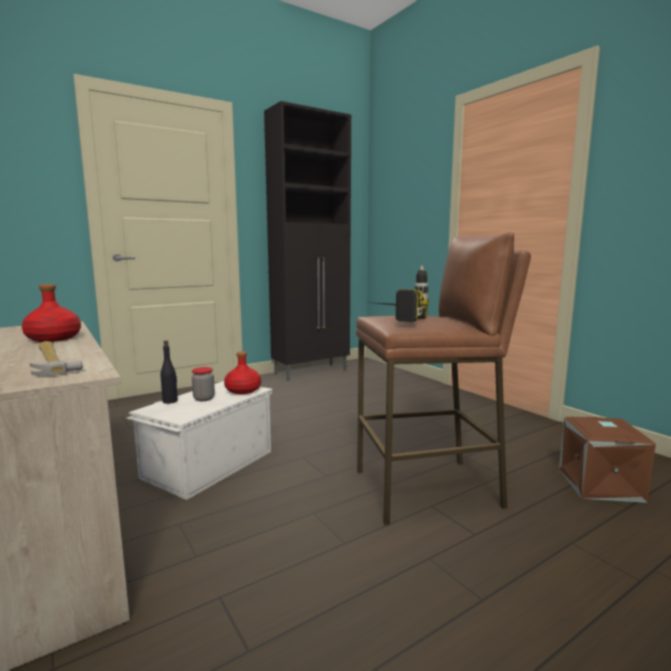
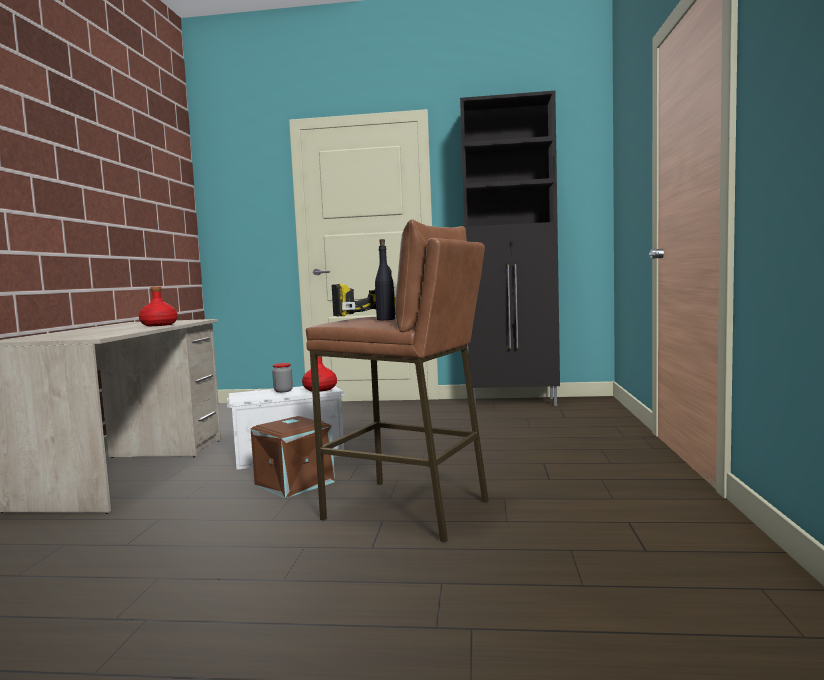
camera: 40 degrees right, 5 degrees down
hammer [30,341,83,376] -> none
black bottle [161,340,178,404] -> black bottle moved to [375,239,395,320]
brown storage box [559,416,656,503] -> brown storage box moved to [251,416,335,498]

